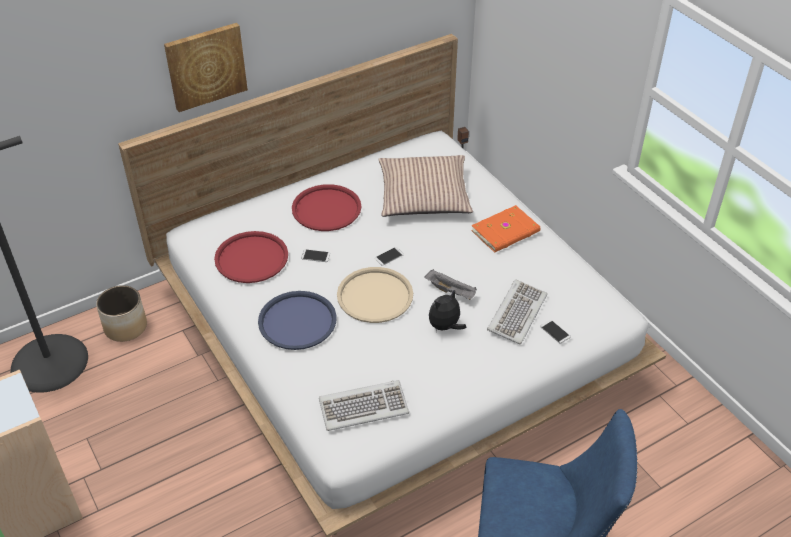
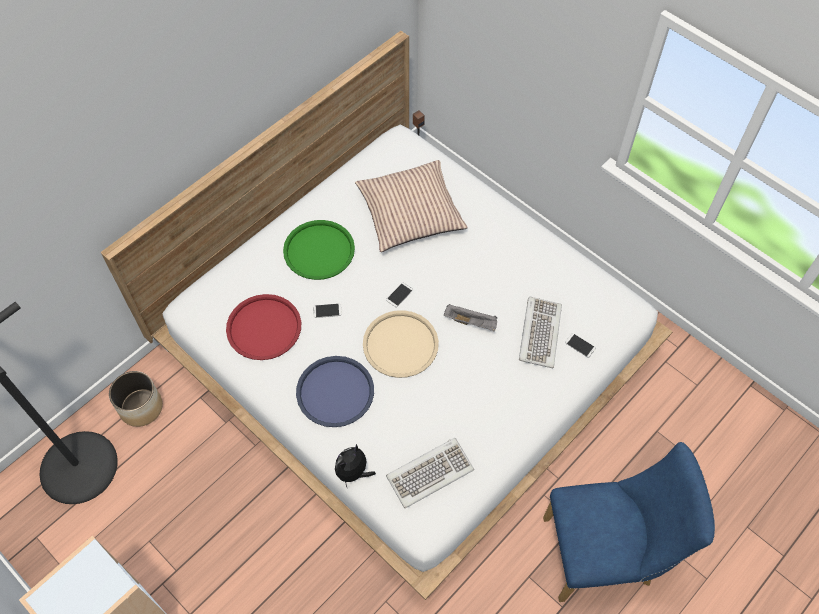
camera: 15 degrees left, 15 degrees up
picture [164,23,248,112] -> none
red tray [292,184,361,231] -> green tray [283,220,355,280]
plush toy [429,290,466,331] -> plush toy moved to [335,444,376,489]
orange book [471,205,540,253] -> none

